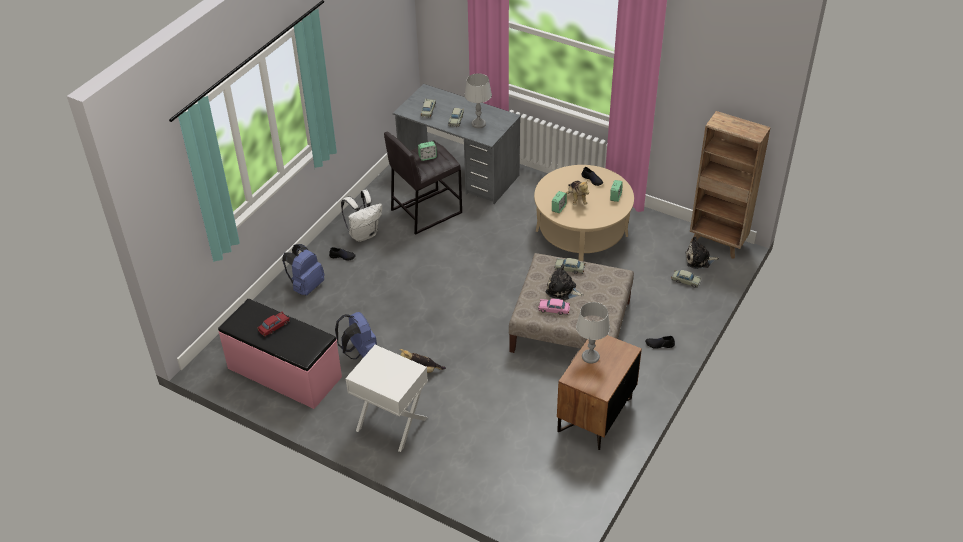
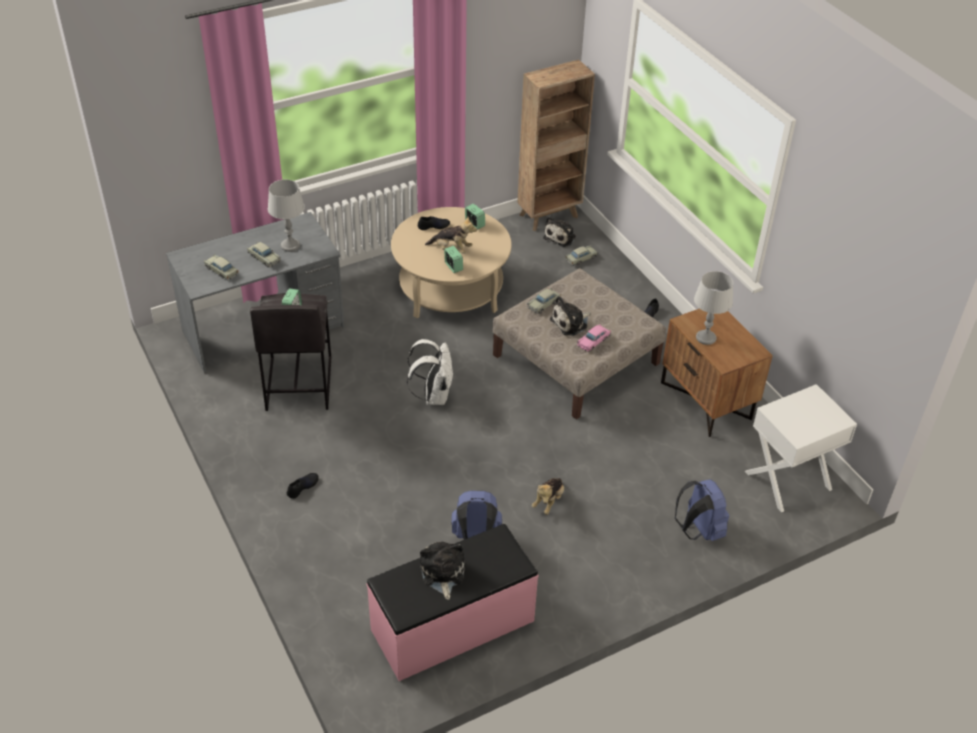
camera: 60 degrees left, 0 degrees up
red toy car [257,312,290,337] -> plush toy [420,542,465,600]
blue backpack [282,244,325,296] -> blue backpack moved to [675,479,729,541]
white backpack [341,190,382,242] -> white backpack moved to [407,339,453,405]
white nightstand [346,345,428,452] -> white nightstand moved to [745,384,857,512]

